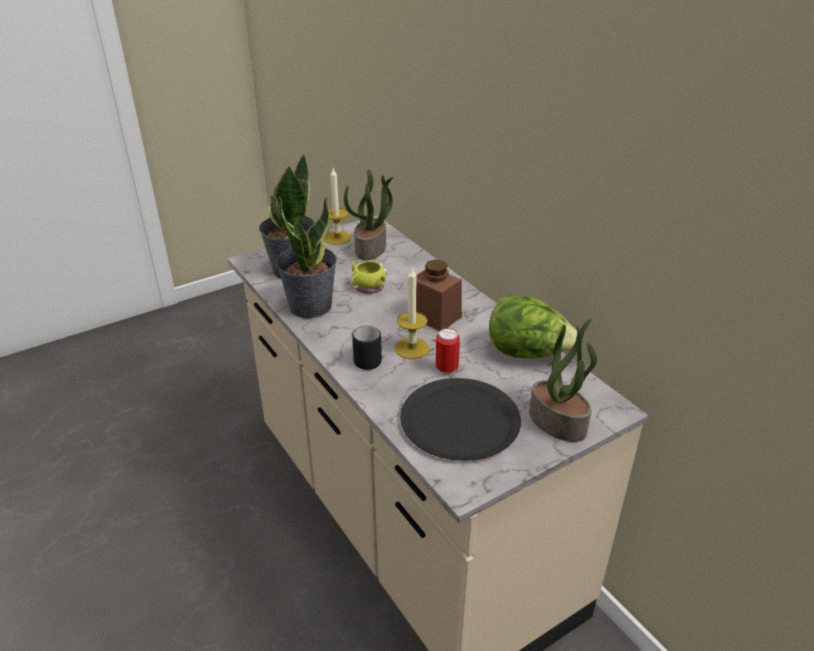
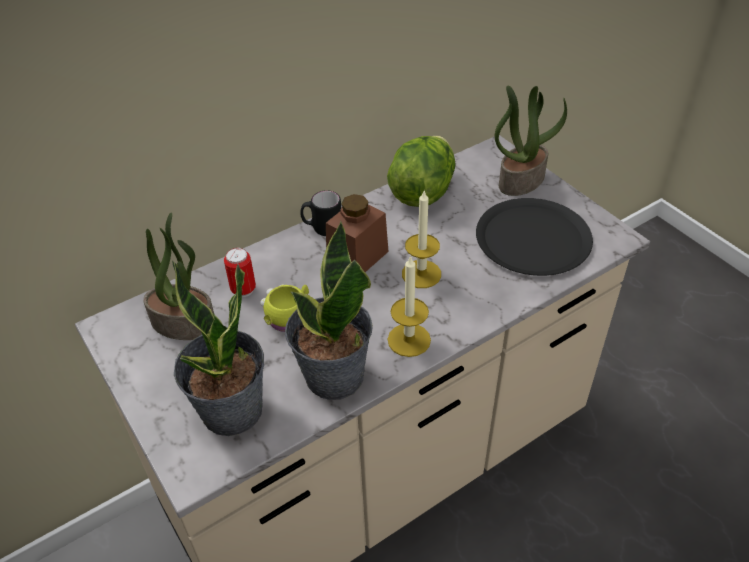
camera: 90 degrees left, 10 degrees up
candle [324,169,352,245] -> candle moved to [388,255,431,357]
black mug [352,326,382,370] -> black mug moved to [300,190,341,236]
can [435,328,460,375] -> can moved to [224,248,256,297]

